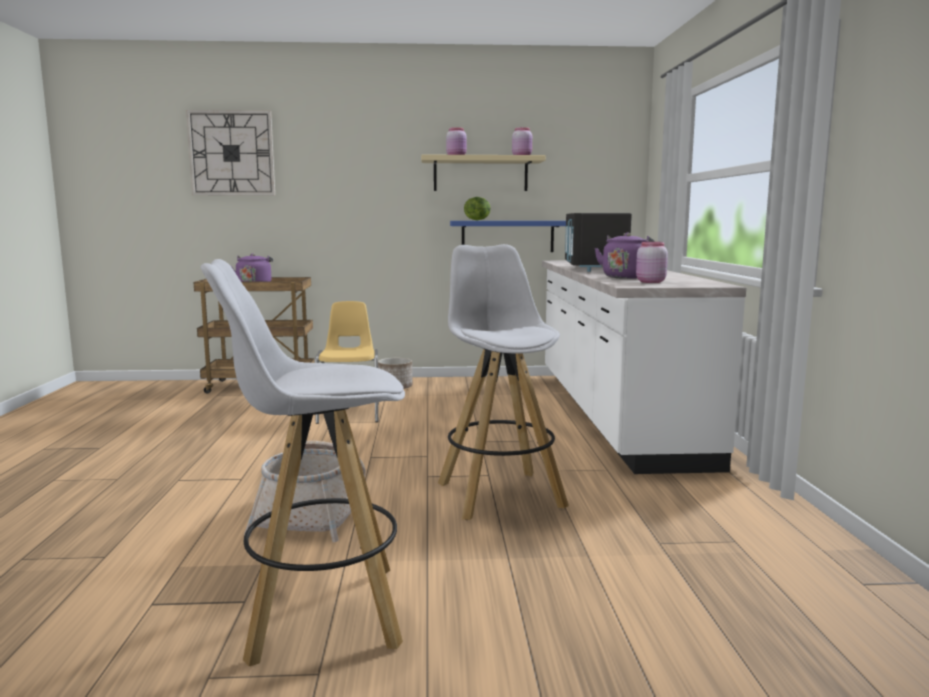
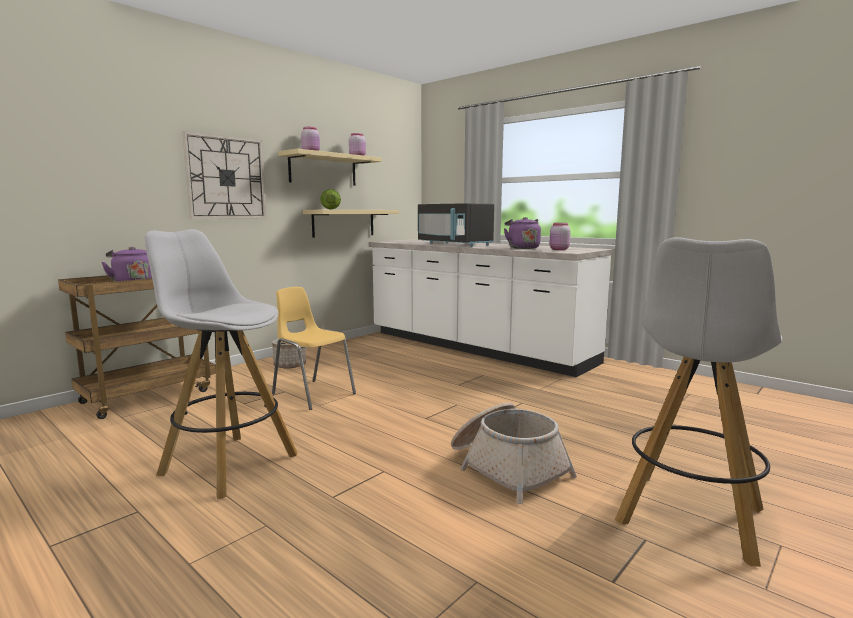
camera: 45 degrees left, 0 degrees up
wall clock [186,110,275,195] -> wall clock moved to [182,131,267,219]
white stool [438,244,569,520] -> white stool moved to [145,229,298,499]
blue shelf [450,221,566,252] -> beige shelf [303,210,399,238]

